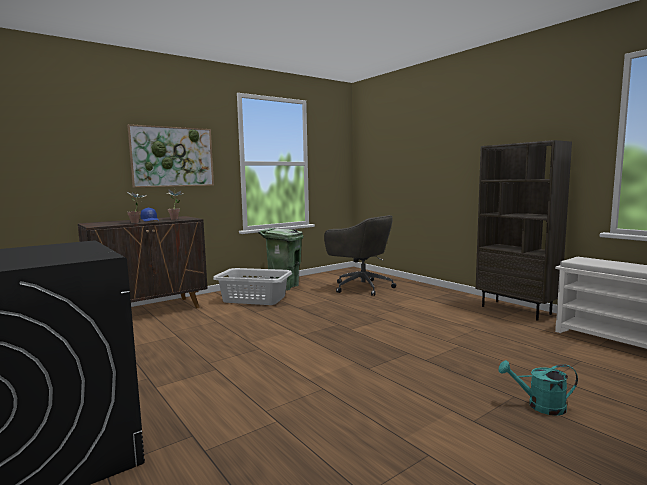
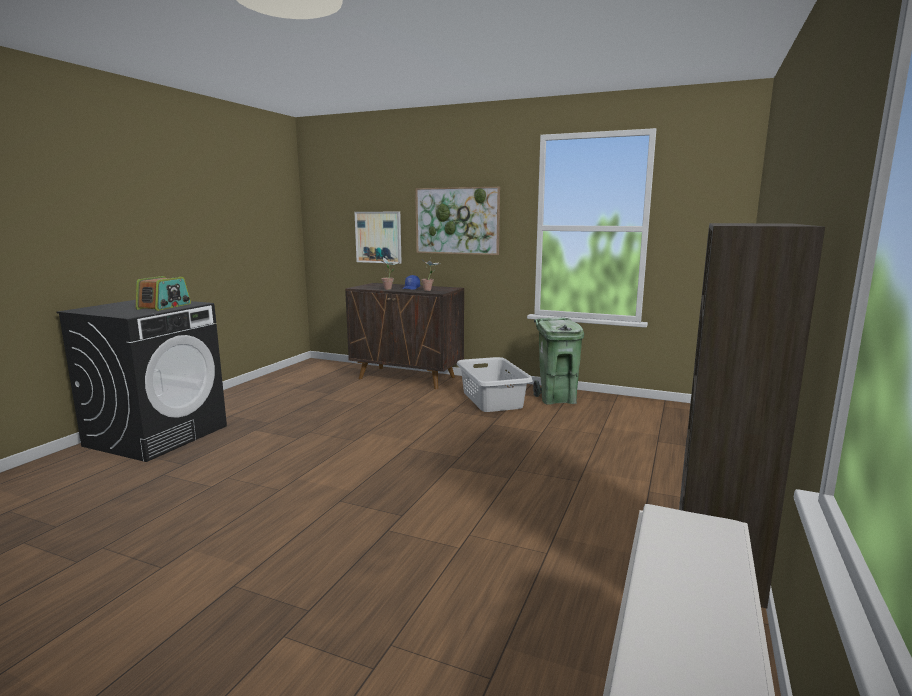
camera: 60 degrees right, 5 degrees up
grey office chair [324,215,396,296] -> none
turquoise watering can [499,360,578,416] -> none
none -> radio [136,276,191,311]
none -> picture [355,212,402,264]

